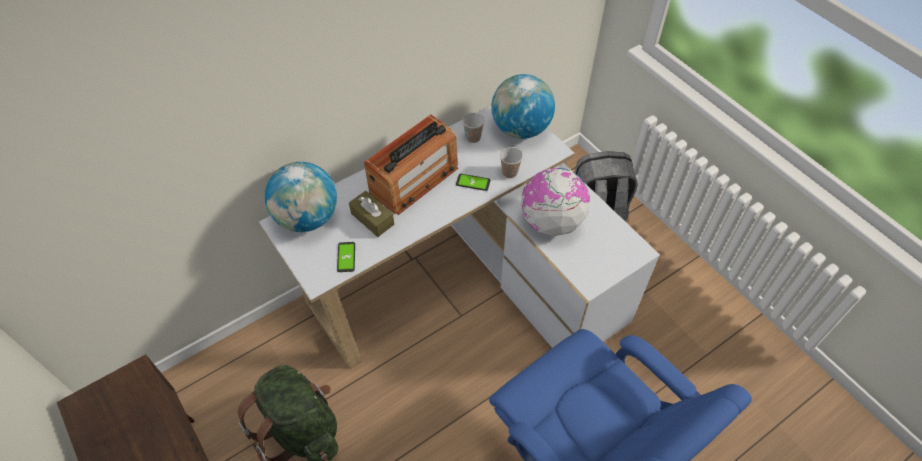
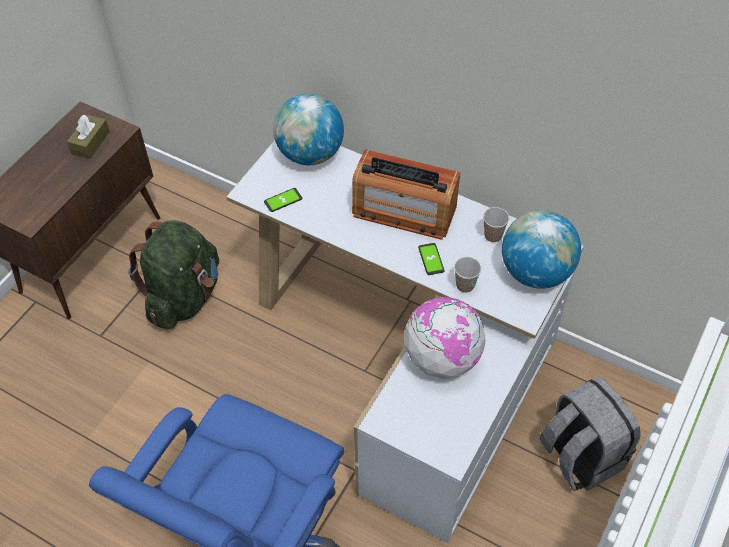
camera: 65 degrees right, 0 degrees up
brown tissue box [349,191,394,237] -> brown tissue box moved to [67,114,110,159]

